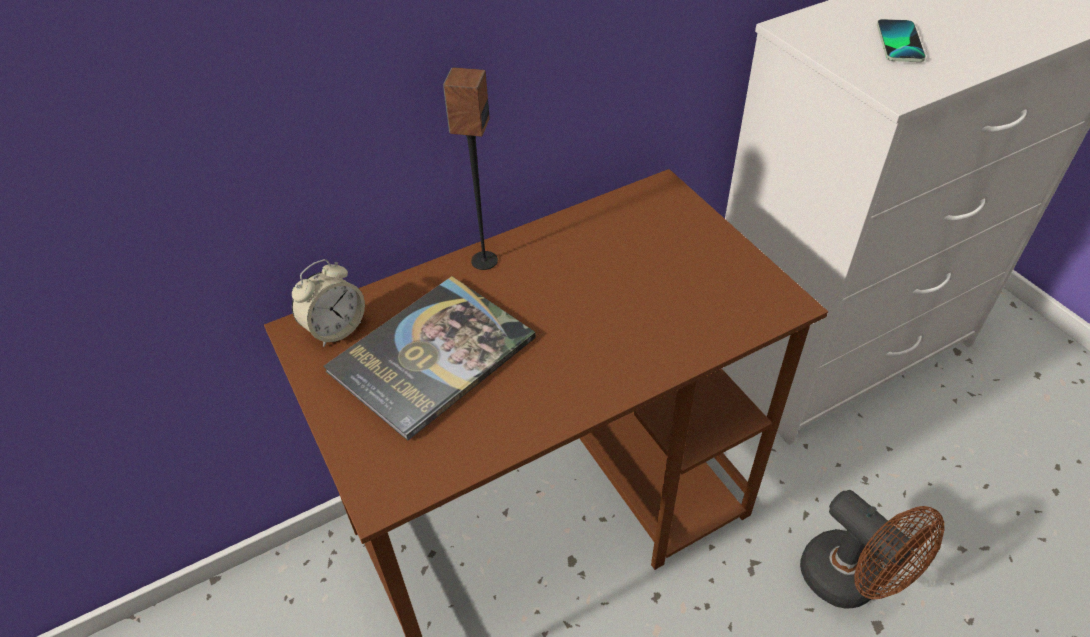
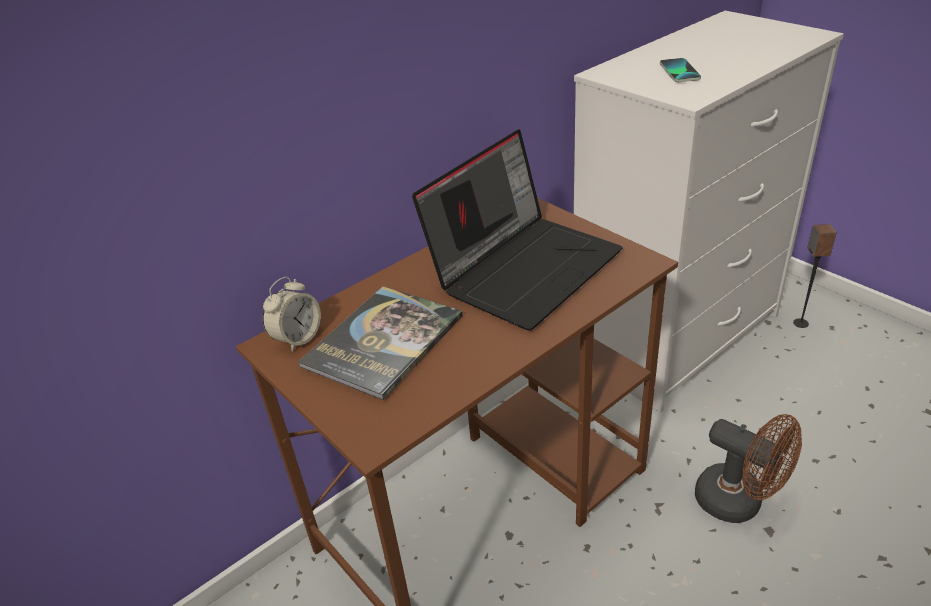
camera: 10 degrees left, 10 degrees down
speaker [443,67,498,270] -> speaker moved to [793,224,837,328]
none -> laptop [412,129,623,330]

